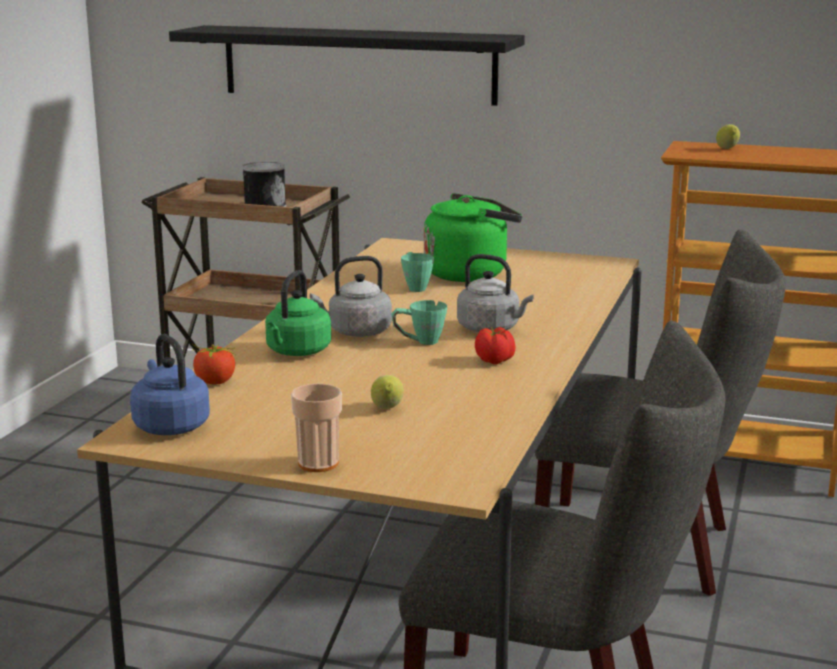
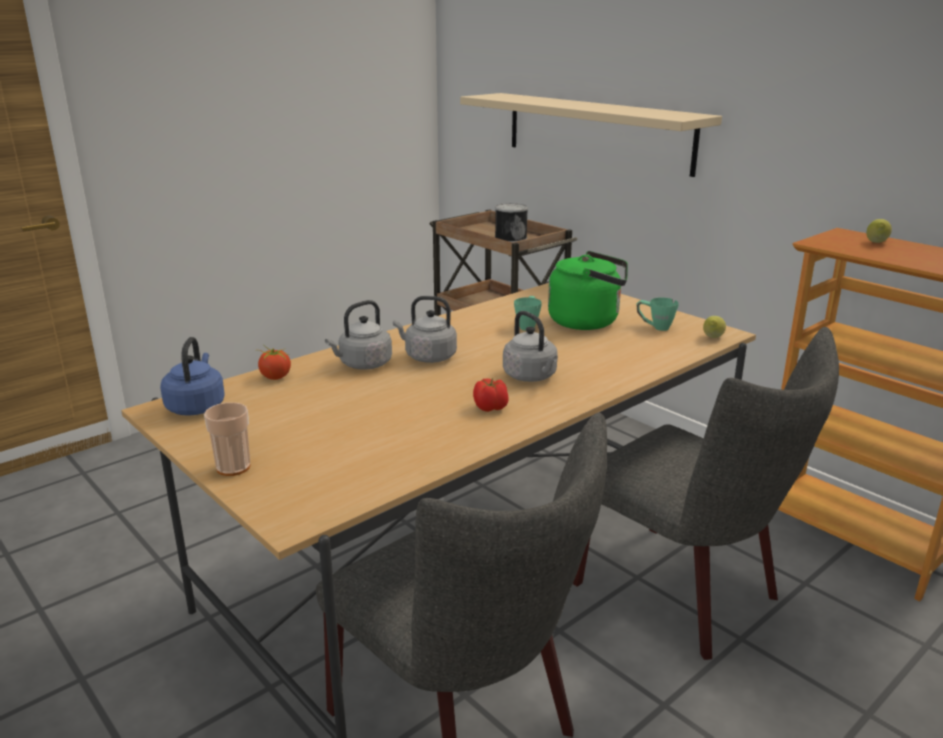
camera: 30 degrees right, 5 degrees up
black shelf [169,25,525,106] -> beige shelf [460,93,722,177]
green kettle [265,270,331,356] -> grey kettle [325,300,392,370]
lemon [371,375,404,409] -> lemon moved to [703,316,726,338]
green mug [391,300,447,345] -> green mug moved to [637,297,679,331]

